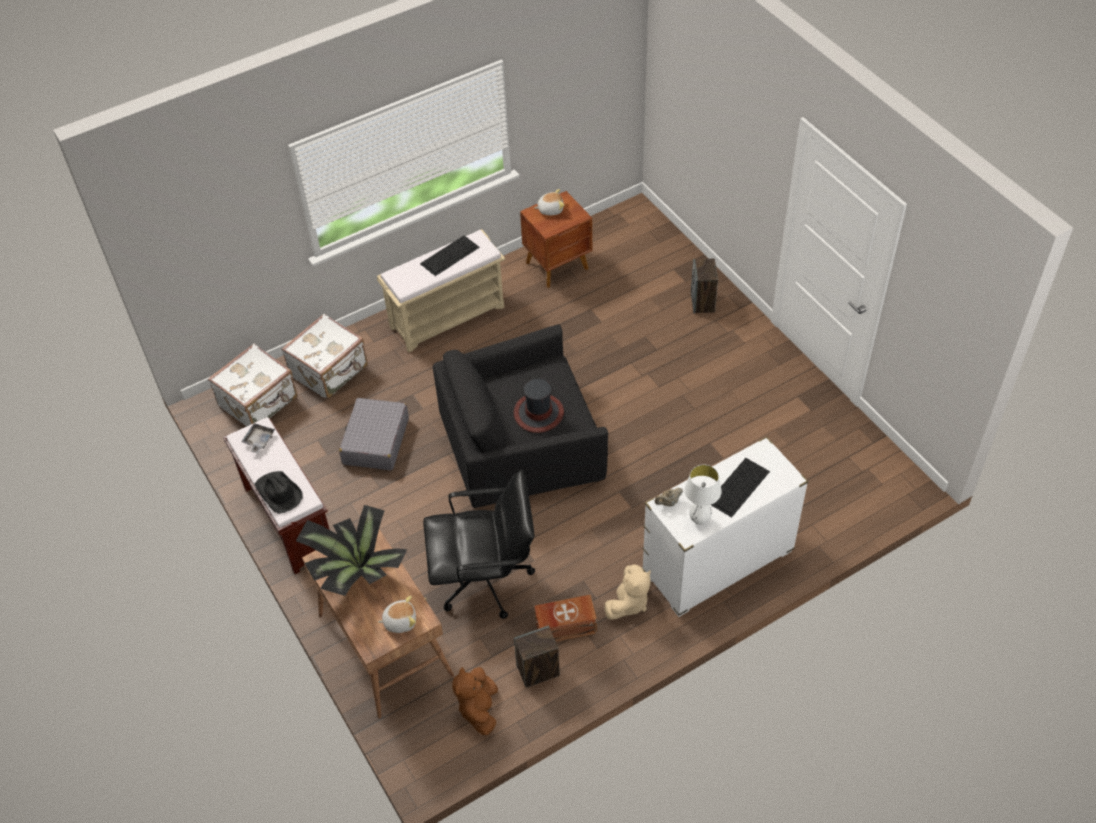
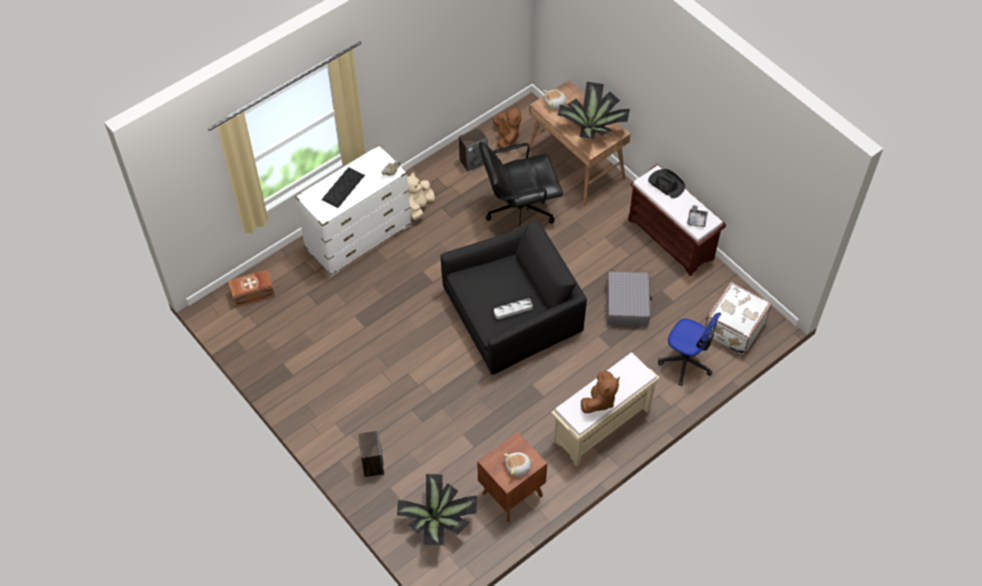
camera: 170 degrees right, 5 degrees up
white suitcase [281,314,368,400] -> office chair [658,313,721,386]
keyboard [420,235,480,276] -> brown plush toy [581,371,620,413]
hat [514,379,564,433] -> none
brown storage box [534,595,597,642] -> brown storage box moved to [228,270,275,307]
white table lamp [684,465,722,525] -> none
none -> potted plant [397,474,477,545]
none -> grey tray [494,298,533,319]

